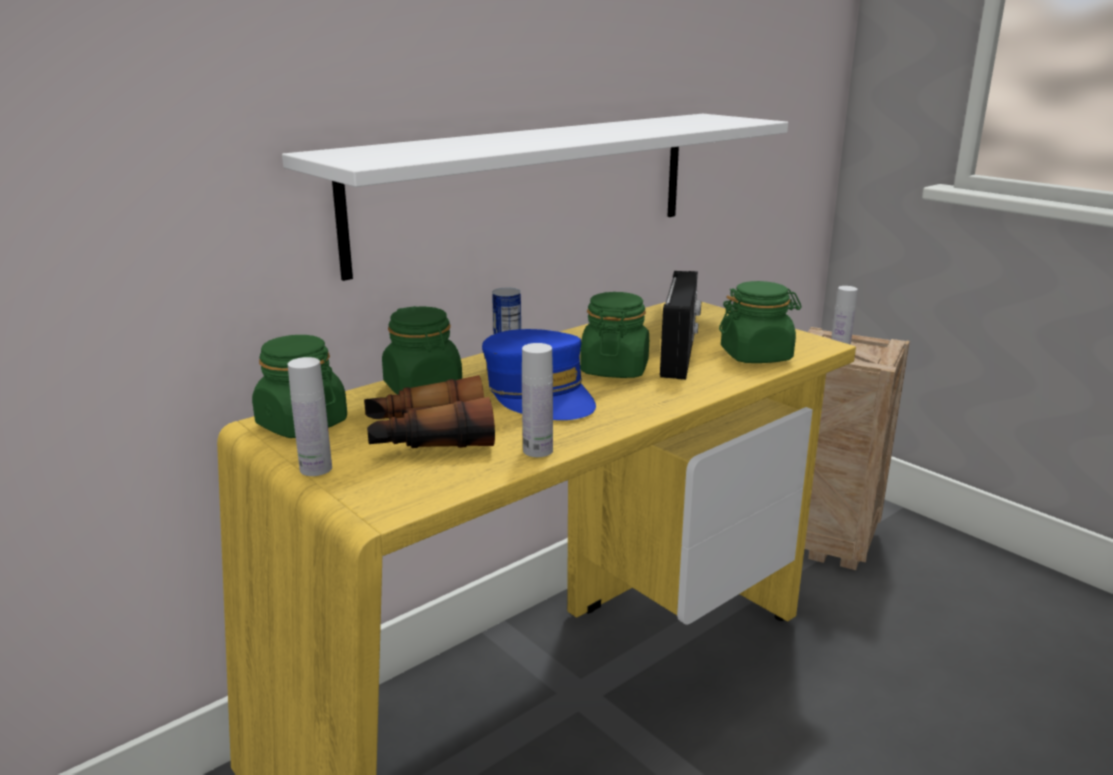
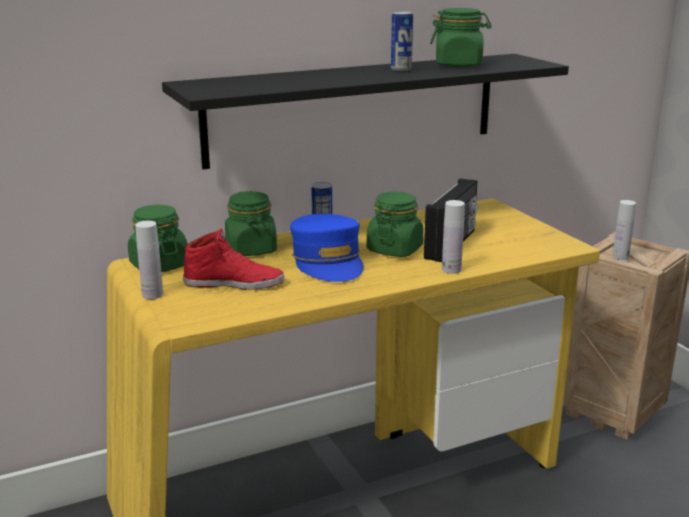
camera: 15 degrees right, 0 degrees up
white shelf [282,114,788,281] -> black shelf [162,54,569,169]
binoculars [364,375,495,448] -> red shoe [183,229,284,290]
white bottle [522,343,553,457] -> white bottle moved to [442,200,465,274]
green jar [719,281,802,363] -> green jar moved to [430,8,492,67]
none -> can [391,11,413,71]

